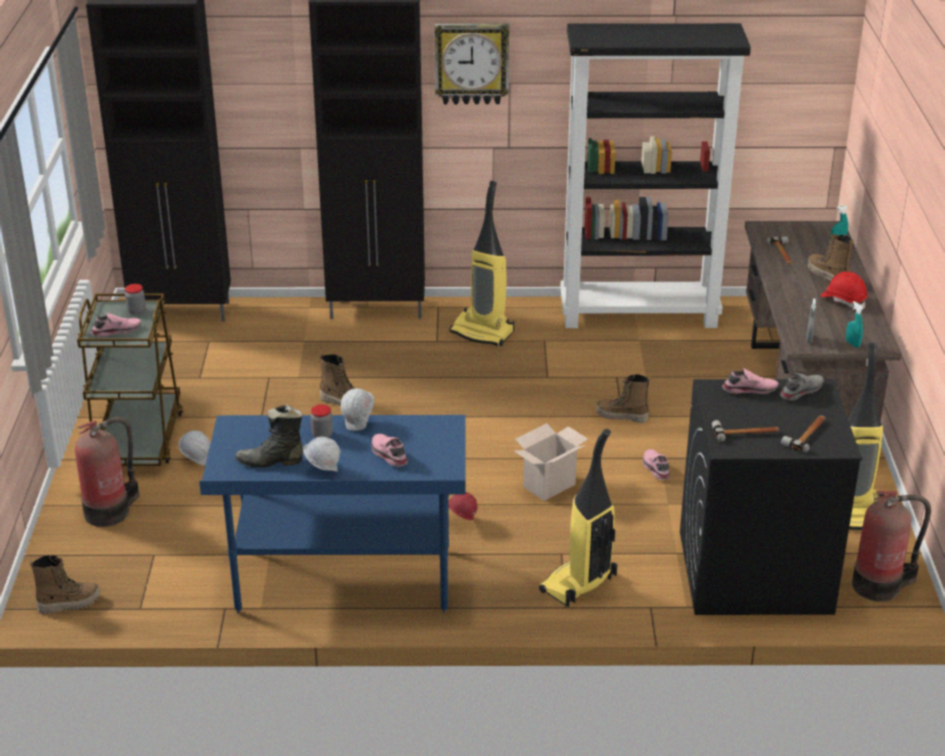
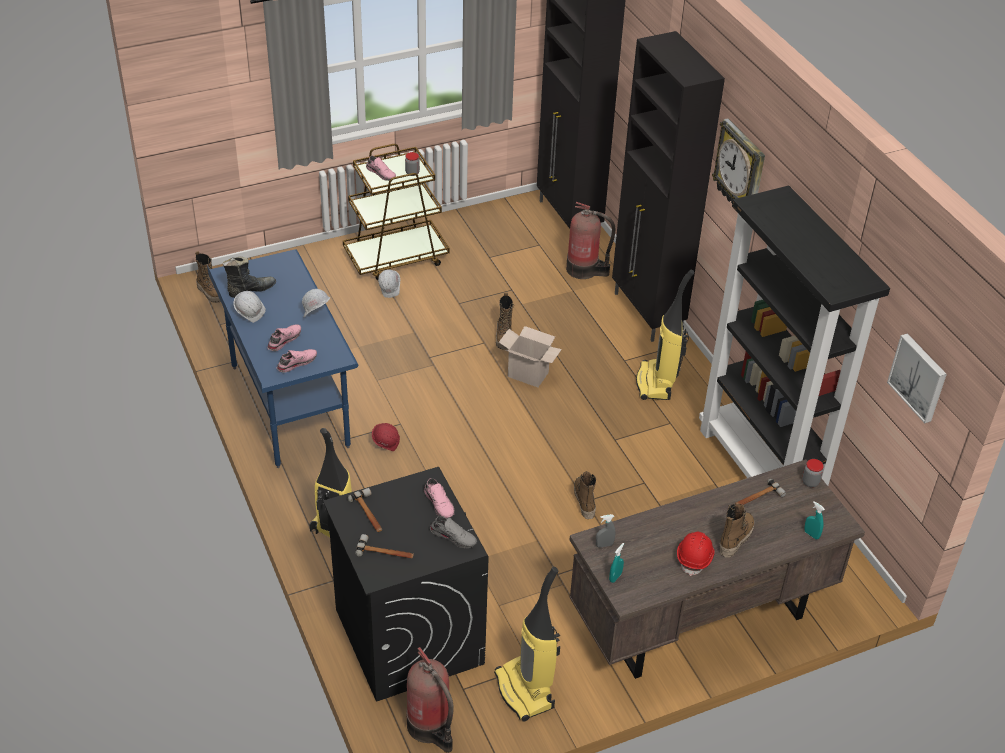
camera: 65 degrees right, 10 degrees up
fire extinguisher [75,417,139,527] -> fire extinguisher moved to [566,202,616,279]
black boot [235,404,303,468] -> black boot turned 90 degrees clockwise [223,257,276,298]
jar [310,405,333,438] -> jar moved to [802,459,824,487]
cardboard box [514,423,588,501] -> cardboard box moved to [499,326,562,387]
pink shoe [642,449,670,480] -> pink shoe moved to [277,349,317,373]
none -> picture [887,333,947,423]

